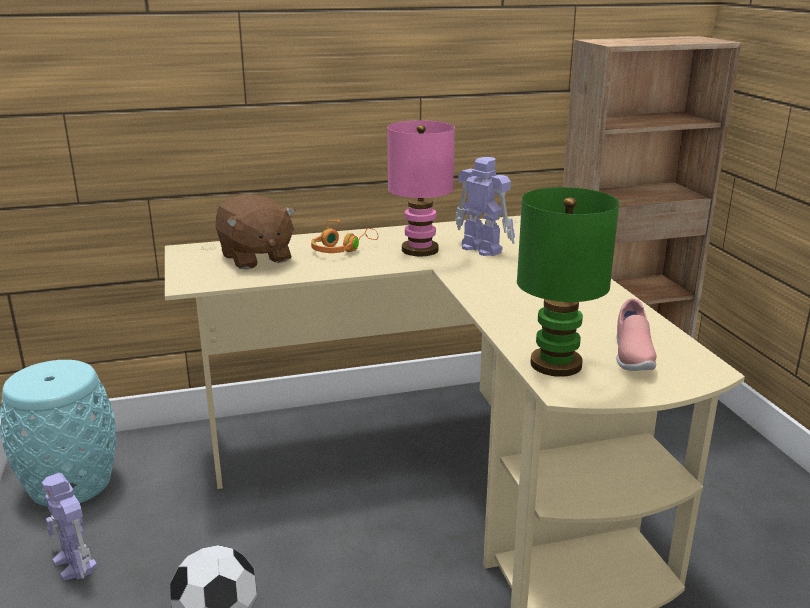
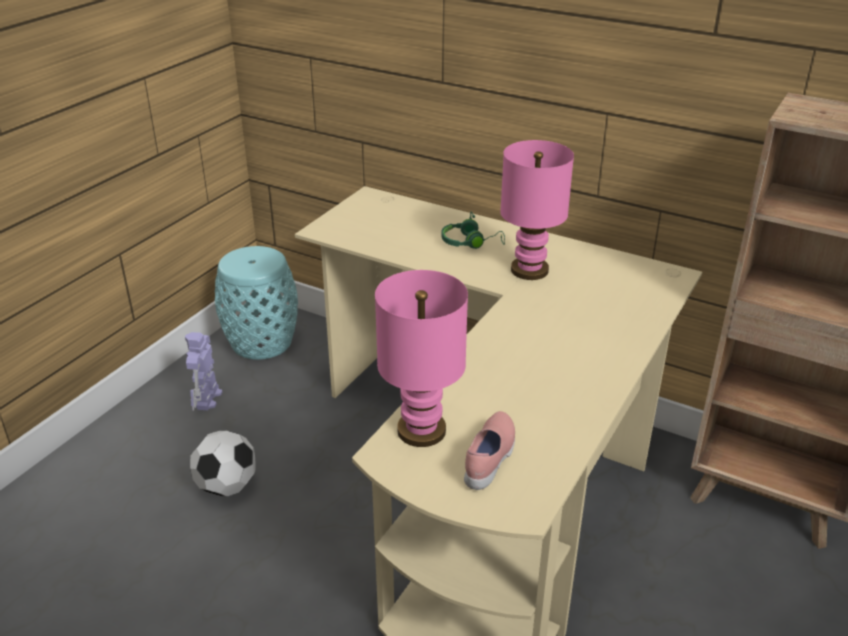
camera: 45 degrees right, 10 degrees up
brown plush toy [215,194,296,270] -> none
orange headphones [311,220,378,253] -> green headphones [441,212,505,249]
toy robot [455,157,515,256] -> none
green table lamp [517,187,619,377] -> pink table lamp [375,270,468,447]
pink shoe [616,298,656,371] -> pink shoe turned 150 degrees clockwise [464,411,515,490]

